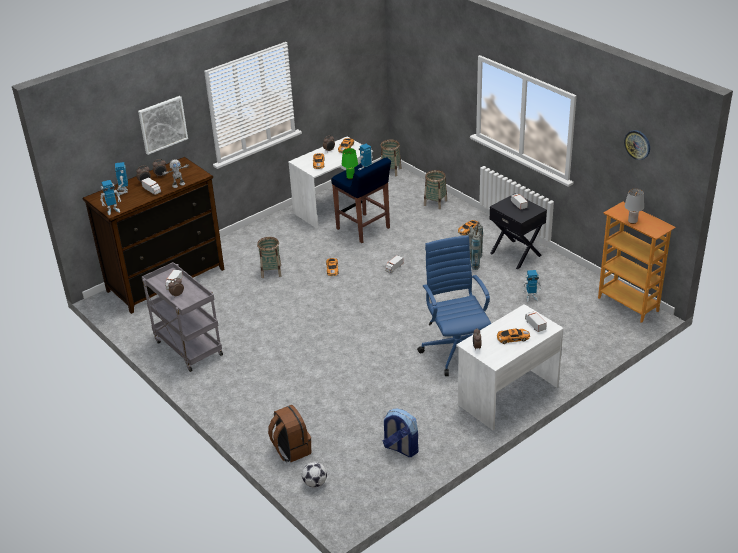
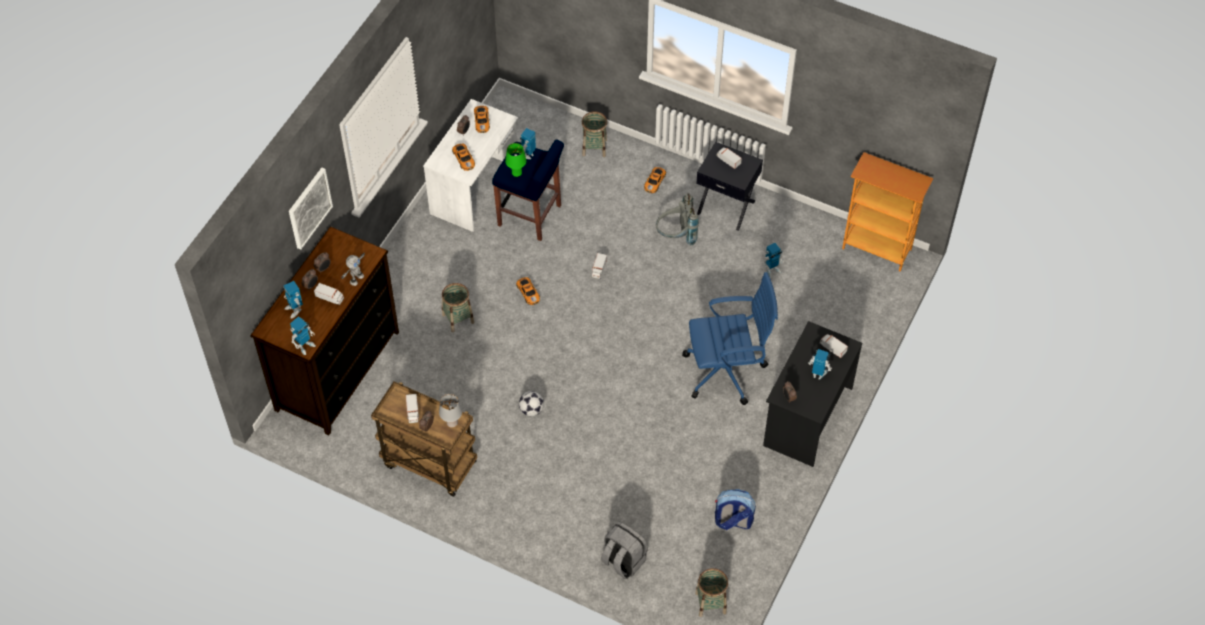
camera: 25 degrees left, 20 degrees up
grey cart [142,262,223,372] -> brown cart [371,381,477,497]
brown backpack [268,405,311,462] -> grey backpack [601,521,648,580]
football [302,462,327,488] -> football moved to [519,391,544,417]
basket [380,140,401,176] -> basket moved to [695,568,728,617]
blue office chair [417,236,491,376] -> blue office chair turned 120 degrees clockwise [682,272,778,405]
white desk [456,304,564,430] -> black desk [763,321,862,467]
toy car [497,328,530,344] -> toy robot [808,349,832,380]
wall clock [624,130,650,160] -> none
grey table lamp [625,189,644,224] -> grey table lamp moved to [439,394,462,428]

